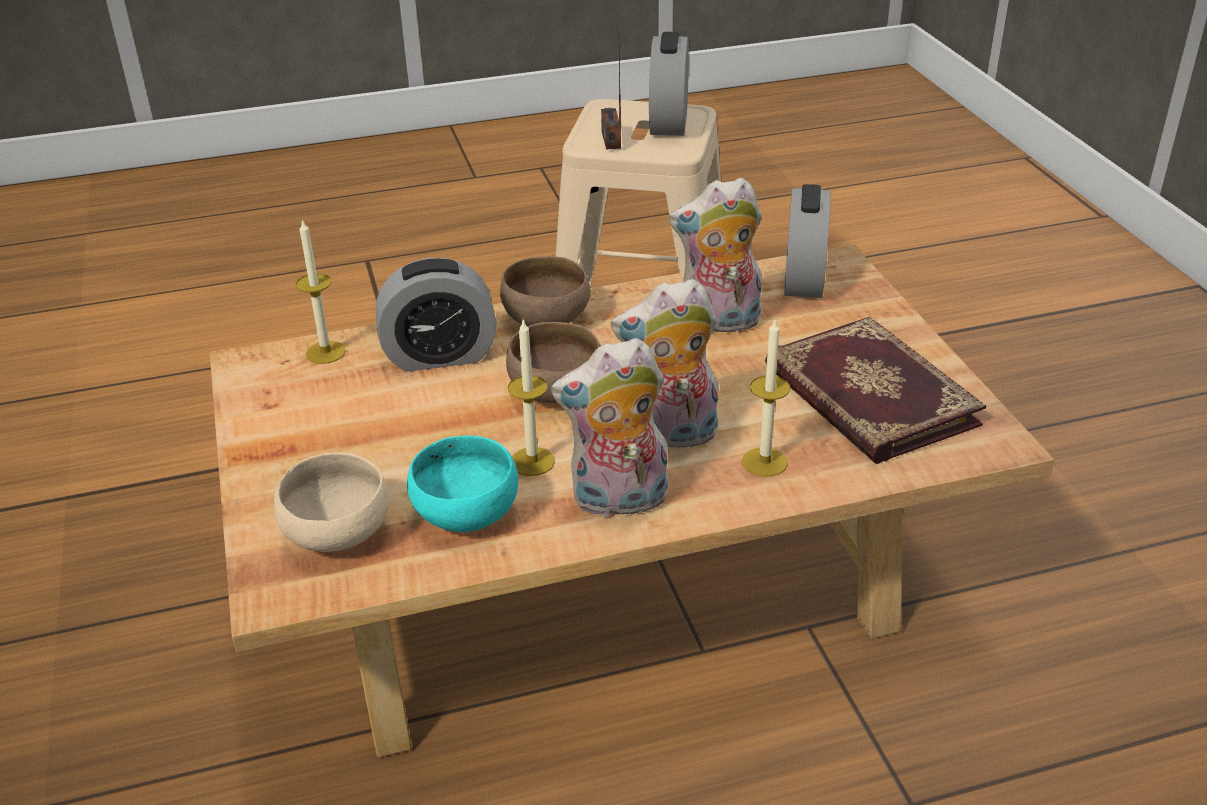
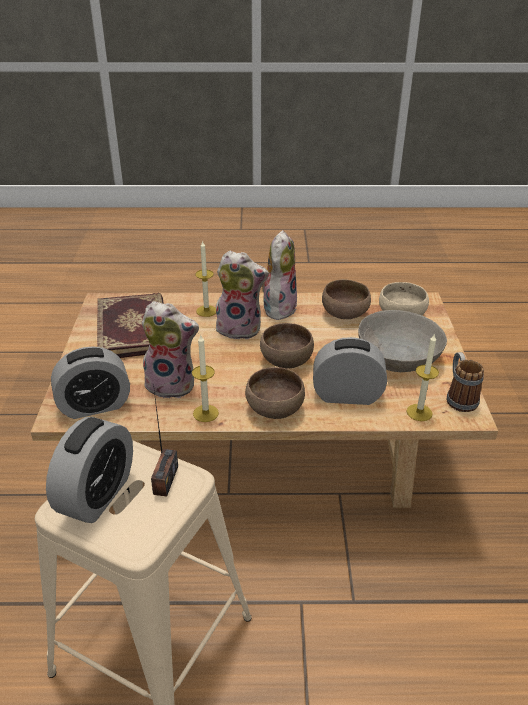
camera: 165 degrees left, 0 degrees up
turquoise bowl [407,436,518,532] -> brown bowl [322,279,371,319]
candle [508,320,555,476] -> candle moved to [192,335,219,422]
plush toy [551,338,668,519] -> plush toy turned 75 degrees counterclockwise [262,230,297,320]
alarm clock [784,184,831,298] -> alarm clock turned 135 degrees counterclockwise [51,346,130,419]
none -> grey bowl [358,310,447,372]
none -> mug [447,352,484,412]

